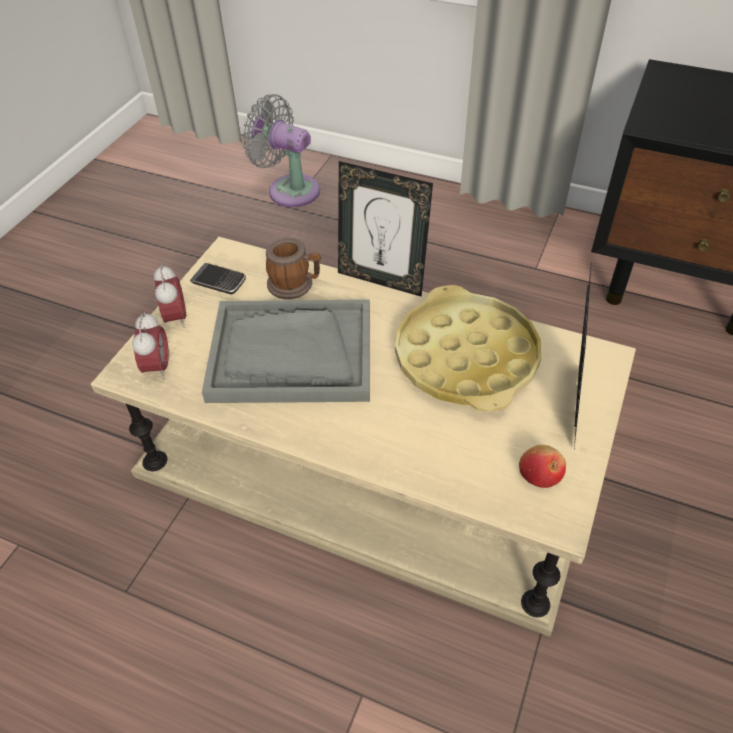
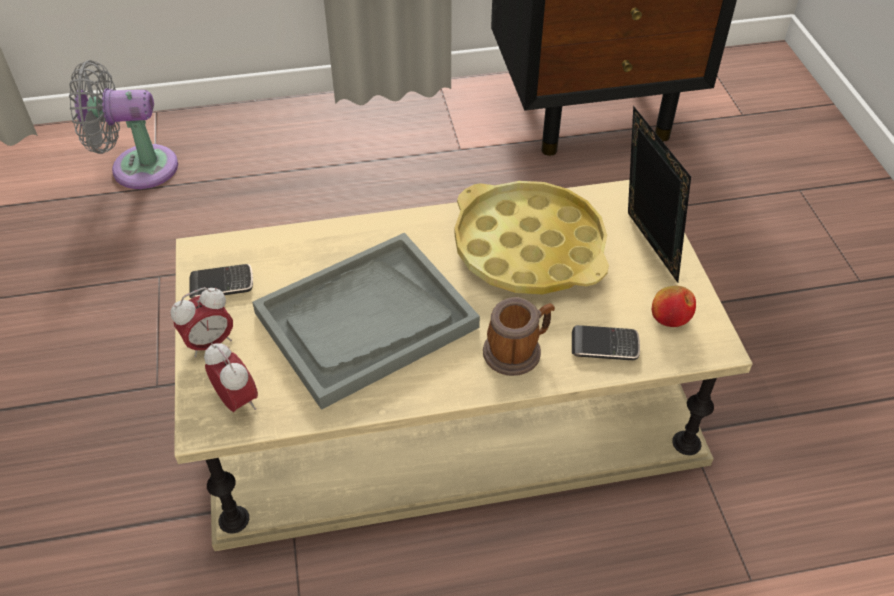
camera: 35 degrees left, 0 degrees up
alarm clock [154,264,186,328] -> alarm clock turned 105 degrees clockwise [171,287,233,357]
mug [266,238,321,299] -> mug moved to [483,297,555,376]
picture frame [338,161,433,297] -> none
none -> phone [572,325,640,360]

